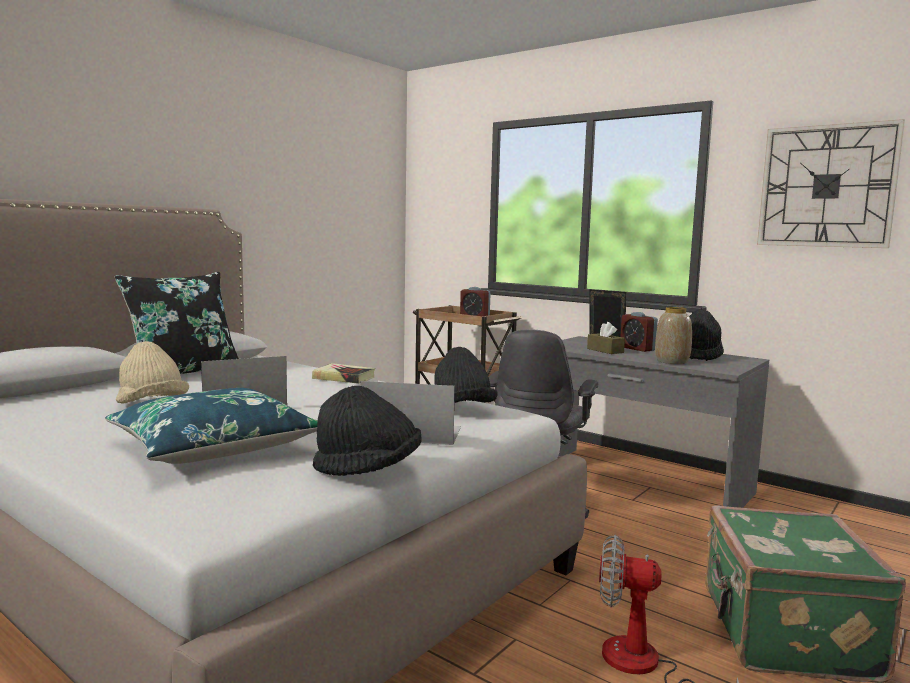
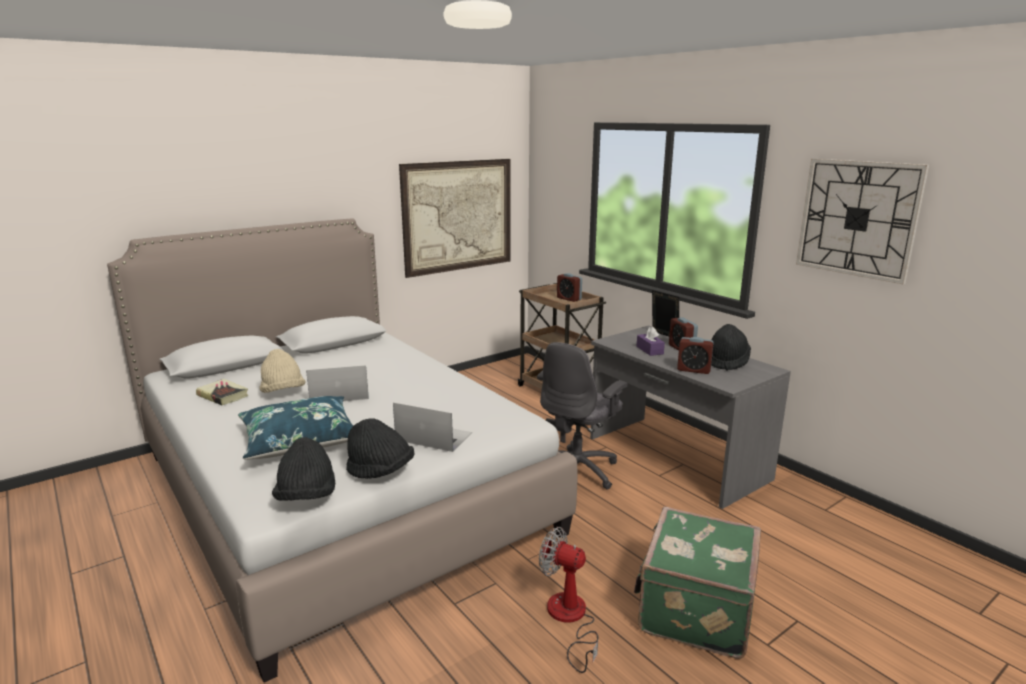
camera: 15 degrees right, 10 degrees up
black pillow [115,272,239,374] -> none
book [312,363,375,384] -> book moved to [196,379,248,405]
black hat [434,347,498,403] -> black hat moved to [272,437,335,501]
brown tissue box [587,322,625,354] -> purple tissue box [637,327,665,356]
vase [655,307,692,364] -> alarm clock [677,337,714,374]
none -> picture [399,159,511,278]

